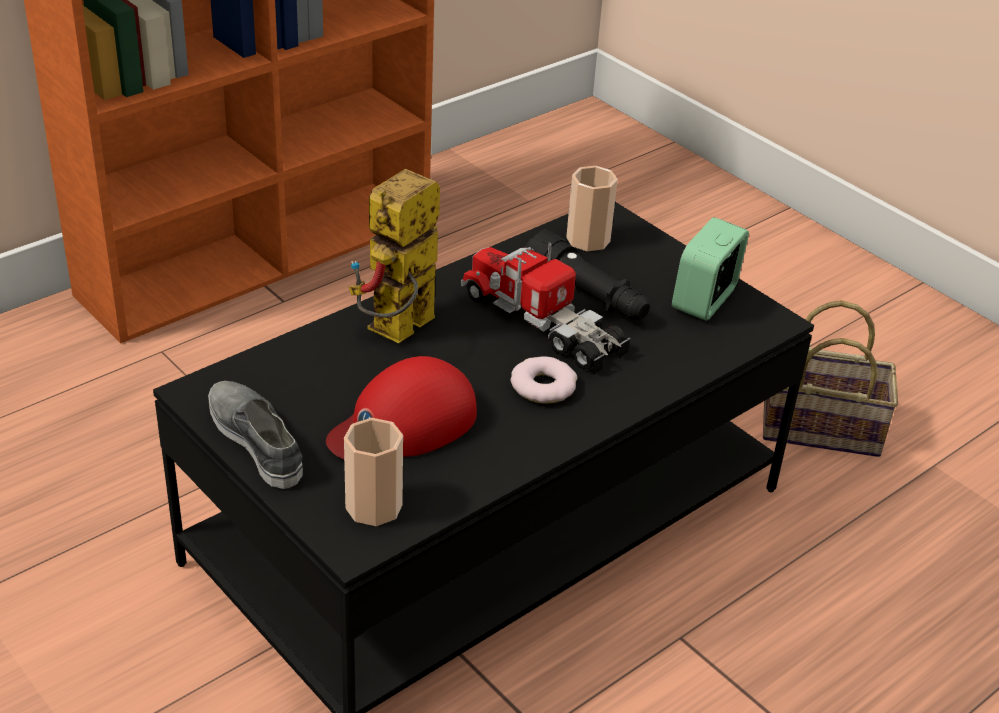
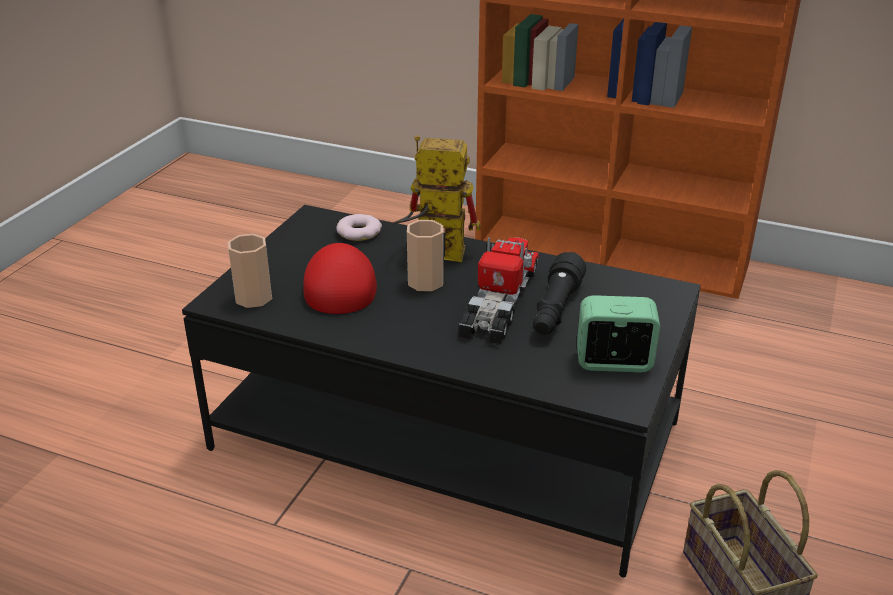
camera: 65 degrees right, 5 degrees down
grey shoe [208,381,303,489] -> none
red cap [326,356,477,460] -> red cap turned 60 degrees clockwise [303,243,377,314]
donut [511,356,577,403] -> donut moved to [336,214,382,241]
cup [566,166,618,251] -> cup moved to [407,220,443,291]

